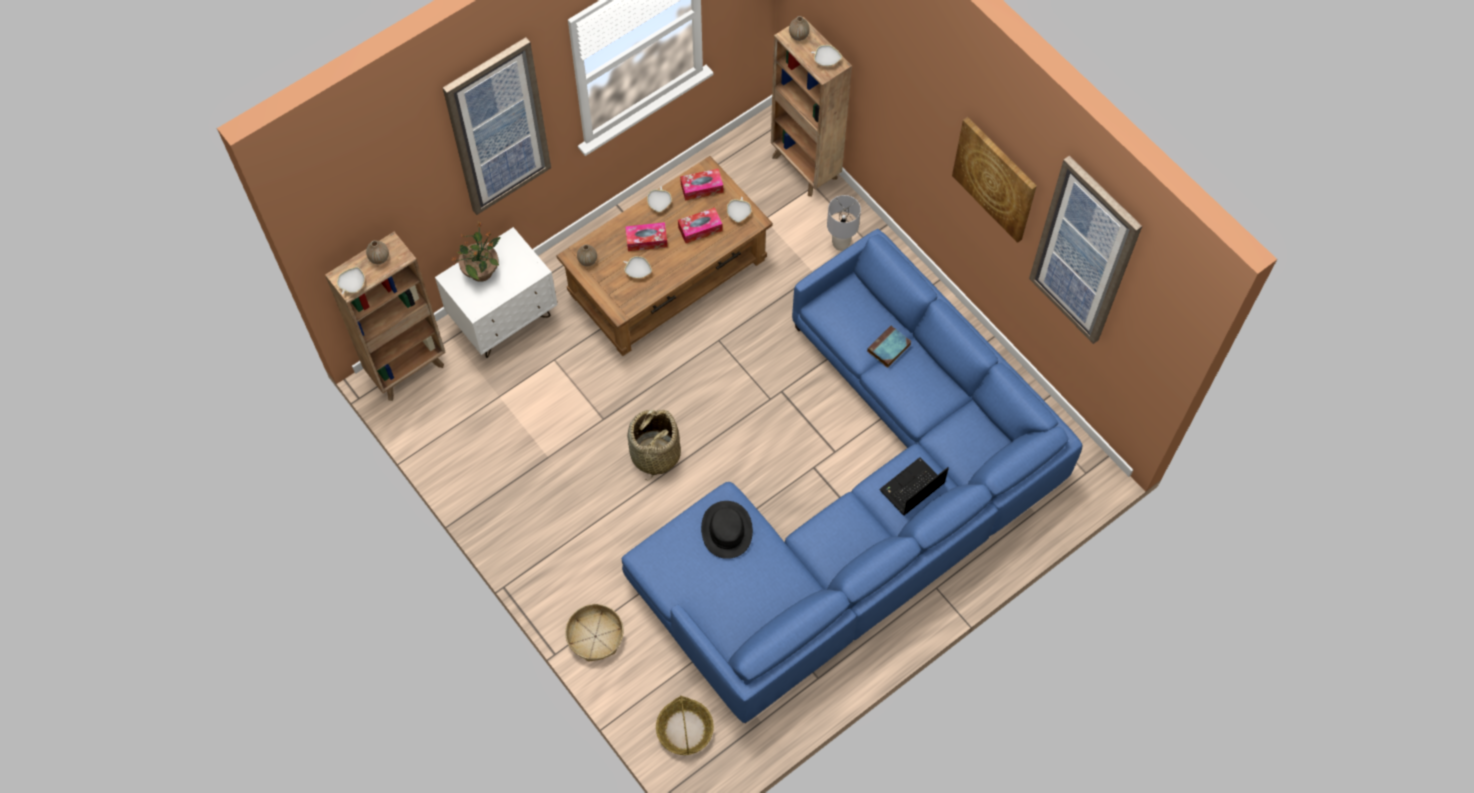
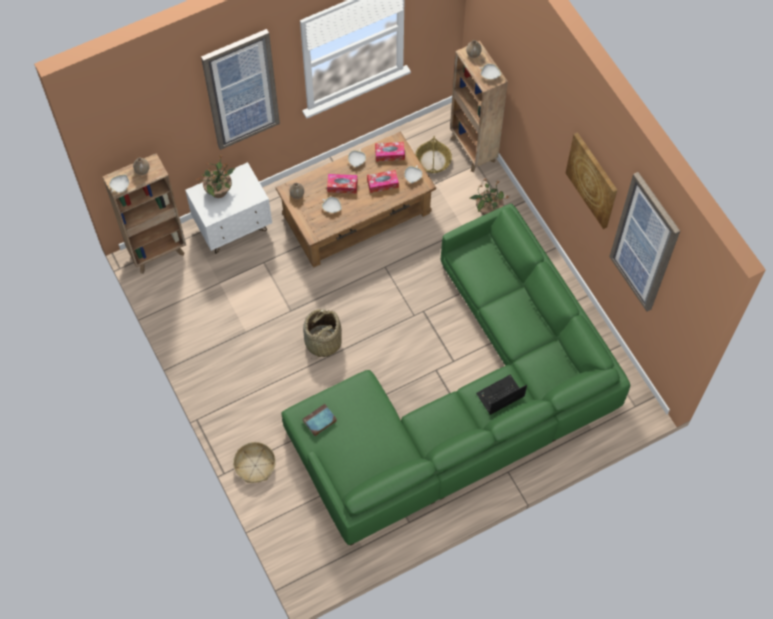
camera: 10 degrees right, 0 degrees up
blue sofa [622,229,1083,723] -> green sofa [281,203,630,546]
basket [656,695,714,755] -> basket moved to [415,136,452,173]
black hat [701,501,753,559] -> none
grey table lamp [827,195,861,251] -> potted plant [470,179,509,215]
book [867,325,911,368] -> book moved to [302,404,337,436]

